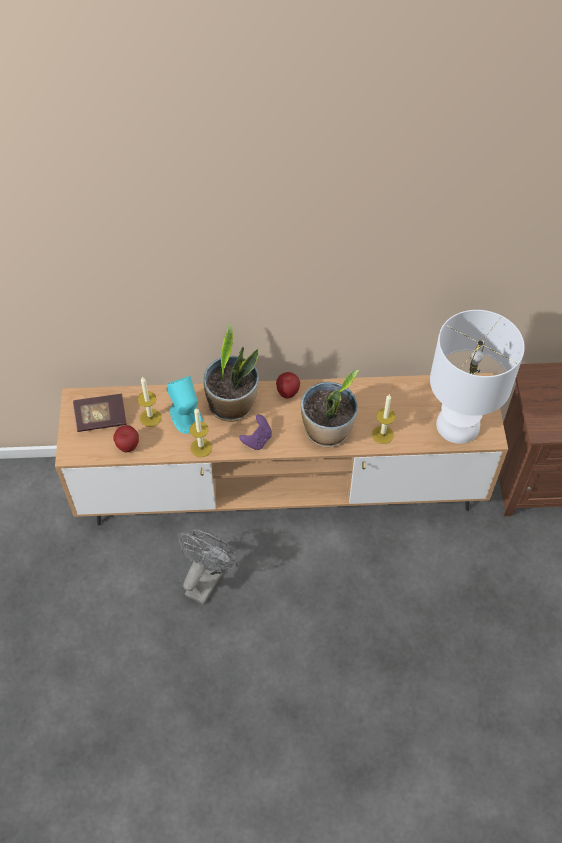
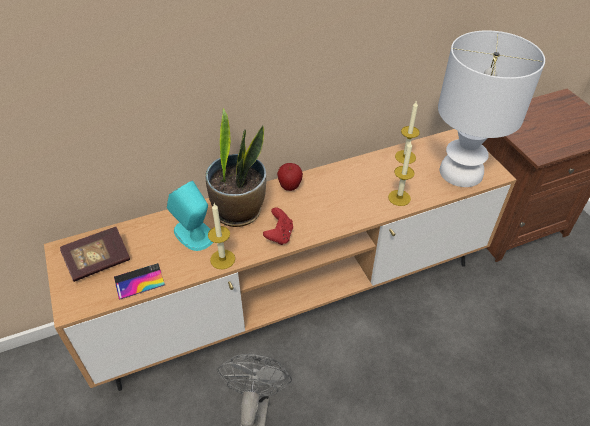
camera: 20 degrees left, 10 degrees down
apple [113,425,139,453] -> phone [114,263,165,300]
candle [138,376,161,427] -> candle moved to [395,100,420,164]
purple game controller [239,415,272,450] -> red game controller [263,207,293,245]
potted plant [301,370,359,447] -> none

